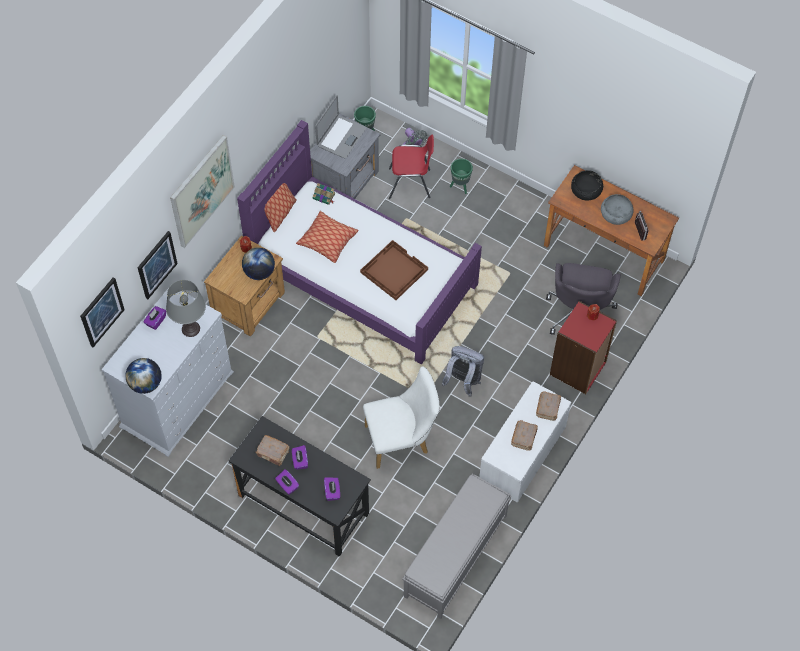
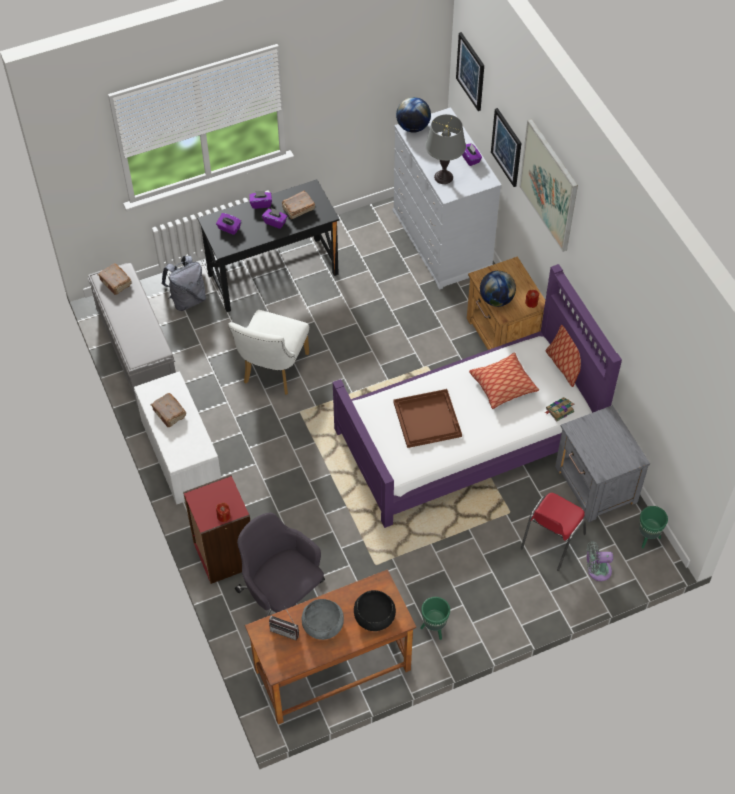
camera: 125 degrees right, 5 degrees down
laptop [315,95,366,158] -> none
grey backpack [442,346,484,397] -> grey backpack moved to [162,256,206,311]
green planter [450,159,473,194] -> green planter moved to [420,597,450,640]
brown book [536,391,561,421] -> brown book moved to [98,264,132,295]

